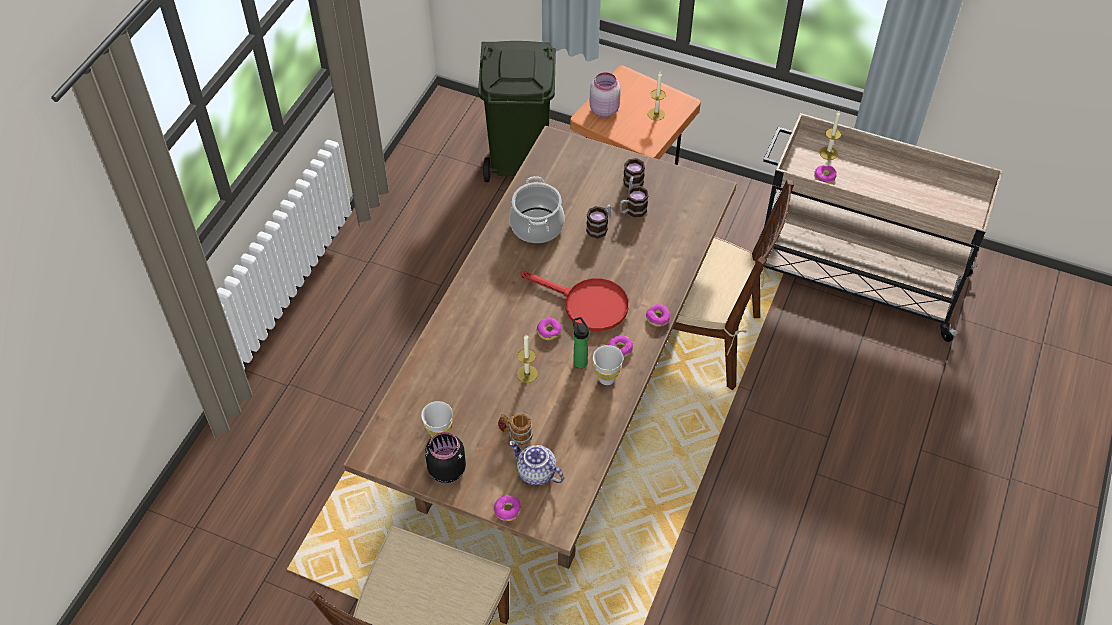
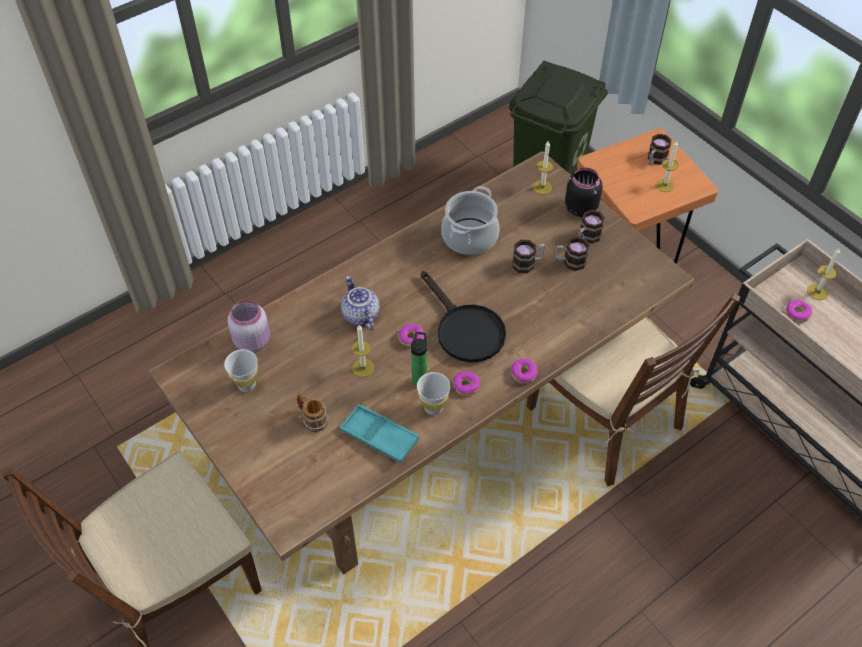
camera: 30 degrees right, 0 degrees up
black jar [425,432,466,483] -> black jar moved to [565,167,603,218]
donut [494,495,521,521] -> none
teapot [509,441,564,485] -> teapot moved to [341,276,380,331]
red frying pan [521,271,629,331] -> black frying pan [421,271,506,362]
pink jar [590,72,621,117] -> pink jar moved to [228,300,270,353]
none -> turquoise tray [339,404,419,463]
none -> candle [533,141,554,194]
none -> mug [648,134,672,165]

